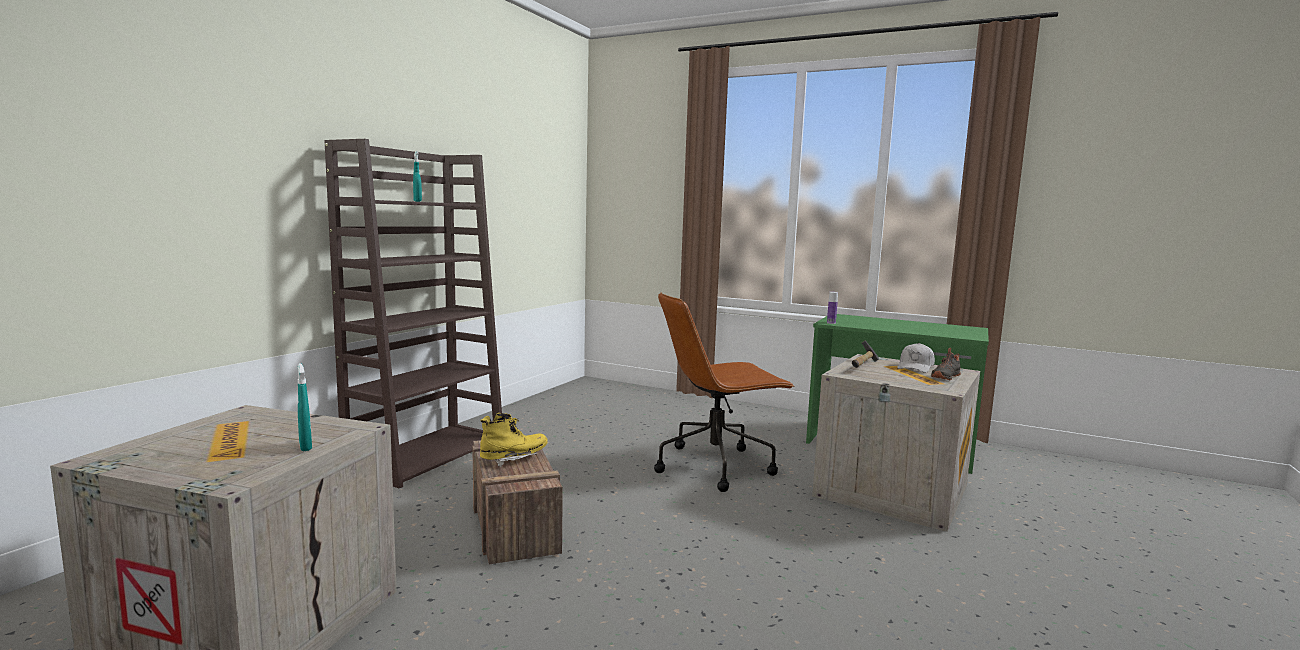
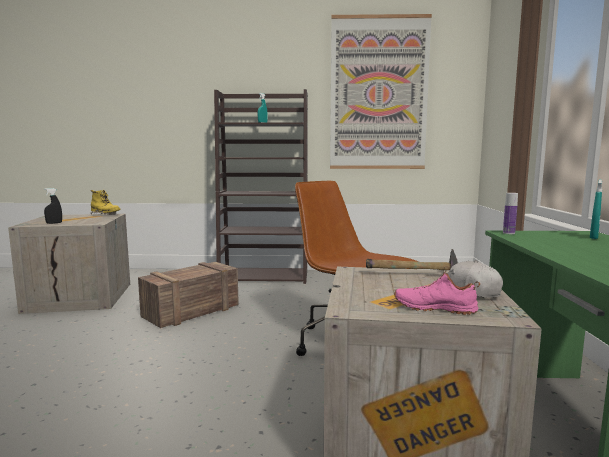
camera: 65 degrees right, 0 degrees up
turquoise spray bottle [298,363,312,451] -> turquoise spray bottle moved to [590,179,602,239]
yellow boot [480,413,548,467] -> yellow boot moved to [91,190,121,215]
black shoe [931,348,961,380] -> pink shoe [394,266,480,315]
none -> black spray bottle [44,188,62,224]
none -> picture [330,14,432,169]

